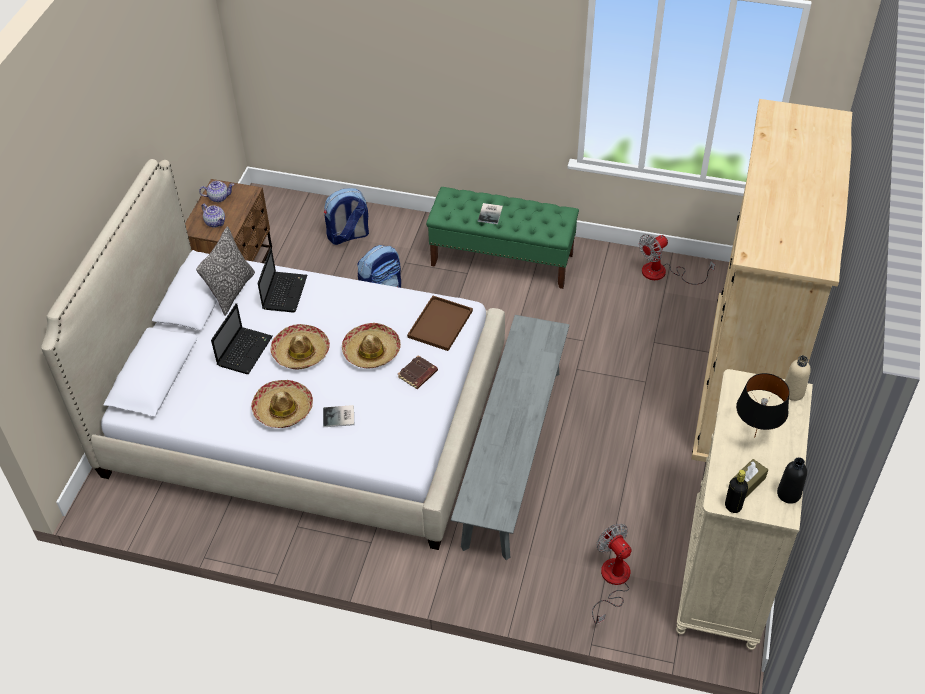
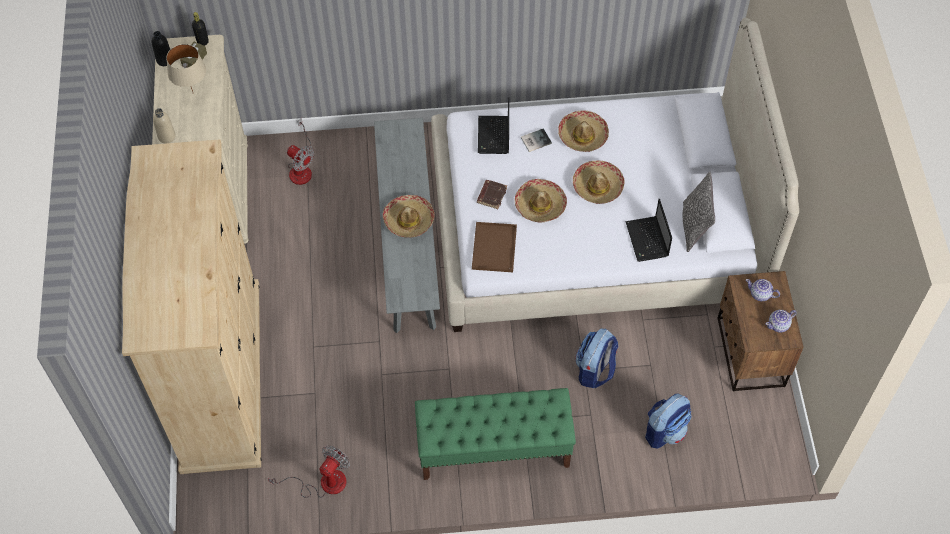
camera: 160 degrees right, 10 degrees up
laptop [211,303,273,374] -> laptop moved to [478,97,509,154]
book [478,203,503,224] -> none
black table lamp [736,373,790,438] -> beige table lamp [166,44,206,92]
none -> hat [383,195,435,238]

